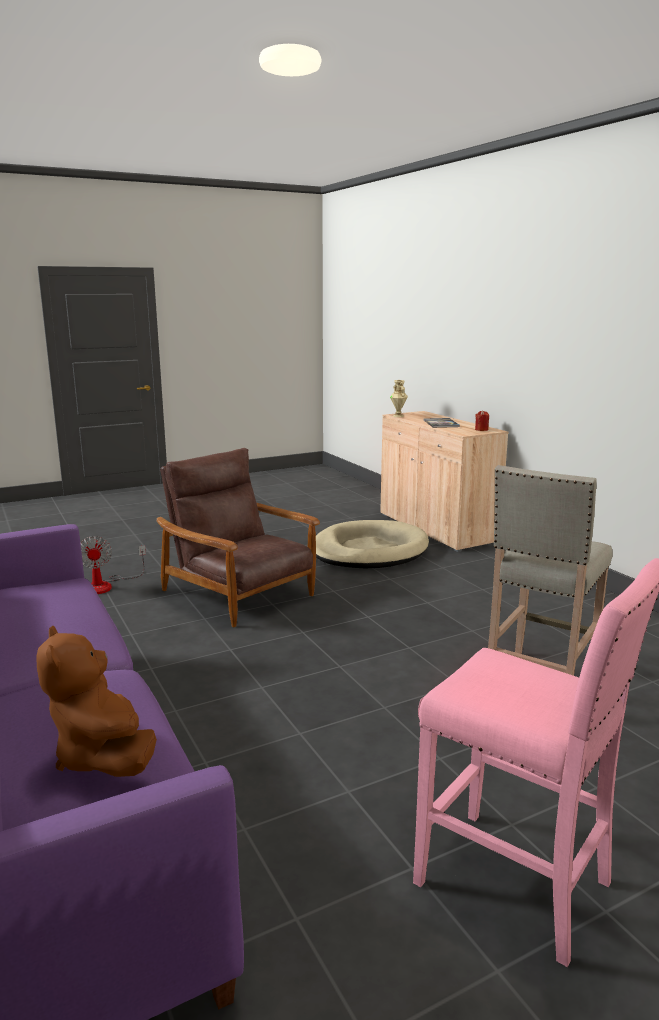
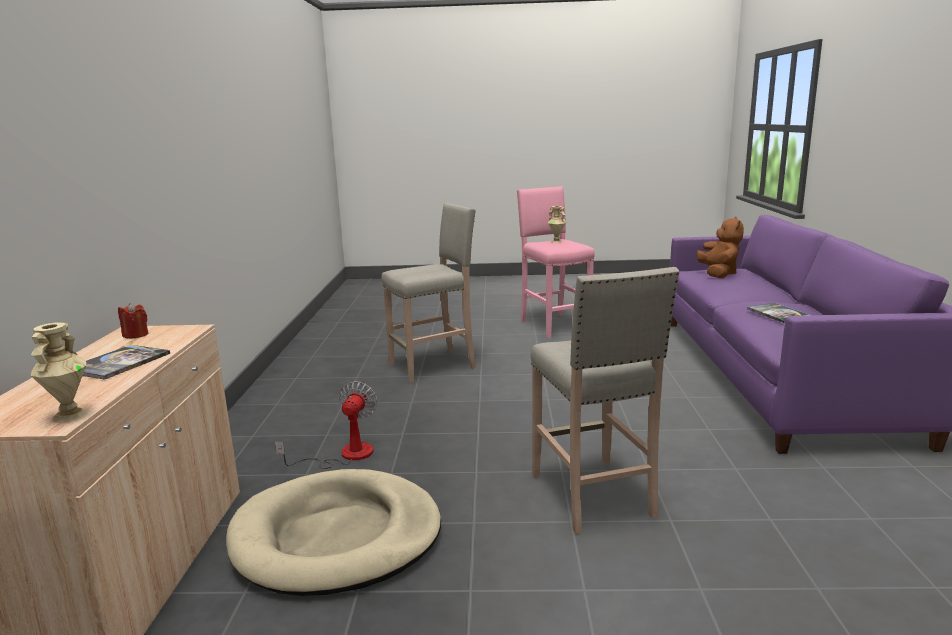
camera: 150 degrees left, 0 degrees up
fan [80,536,146,594] -> fan moved to [275,381,377,469]
brown armchair [157,448,320,627] -> beige stool [531,267,680,534]
none -> beige vase [548,206,566,243]
none -> book [747,303,809,323]

